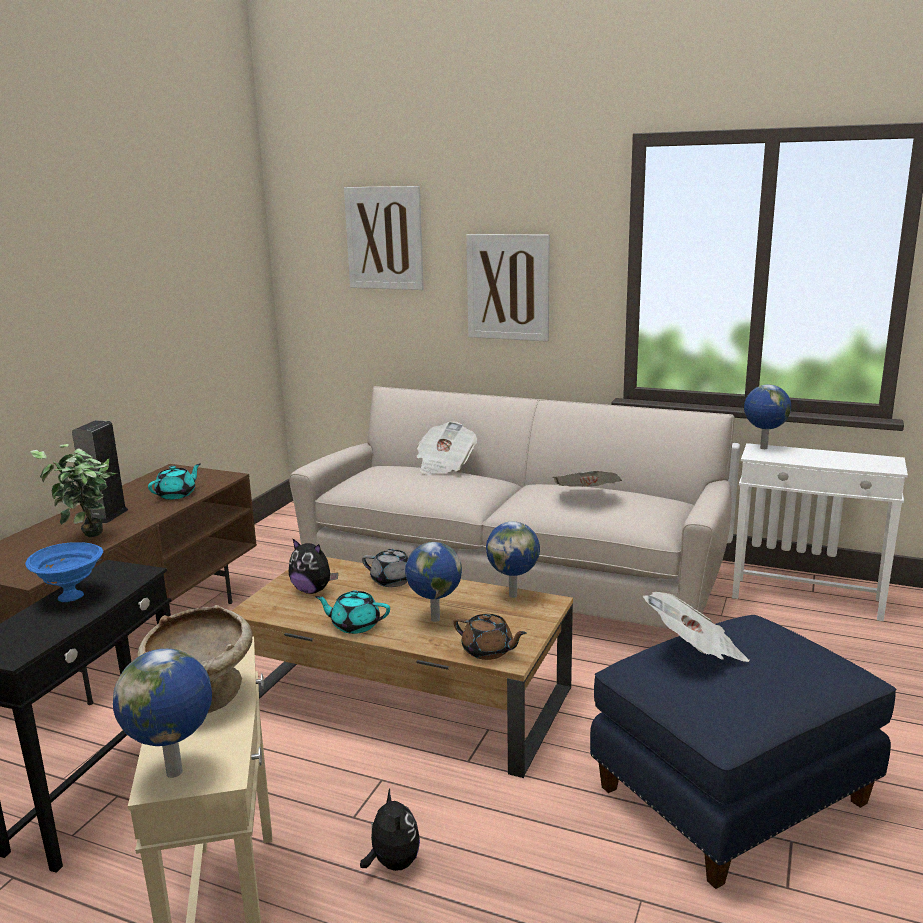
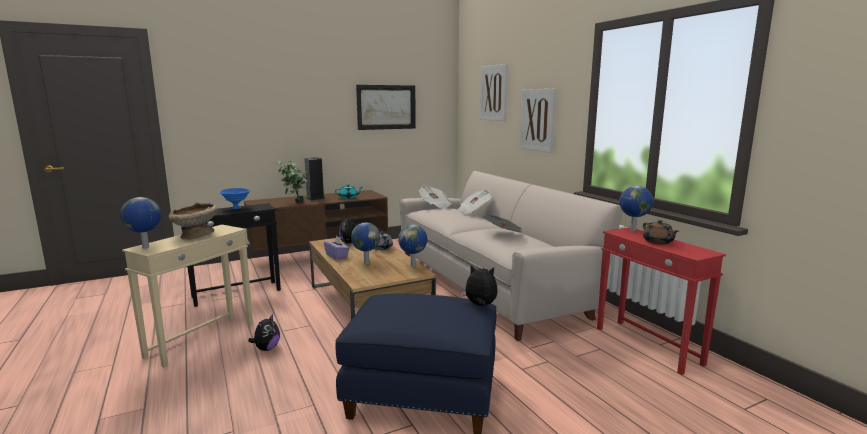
camera: 40 degrees right, 5 degrees down
turquoise teapot [315,590,390,634] -> purple tissue box [324,236,349,260]
brown teapot [453,613,526,660] -> brown teapot moved to [643,220,678,245]
newspaper [643,592,750,662] -> newspaper moved to [419,186,452,210]
white side table [732,443,908,621] -> red side table [597,227,726,375]
none -> picture [356,85,416,130]
none -> plush toy [461,265,498,306]

